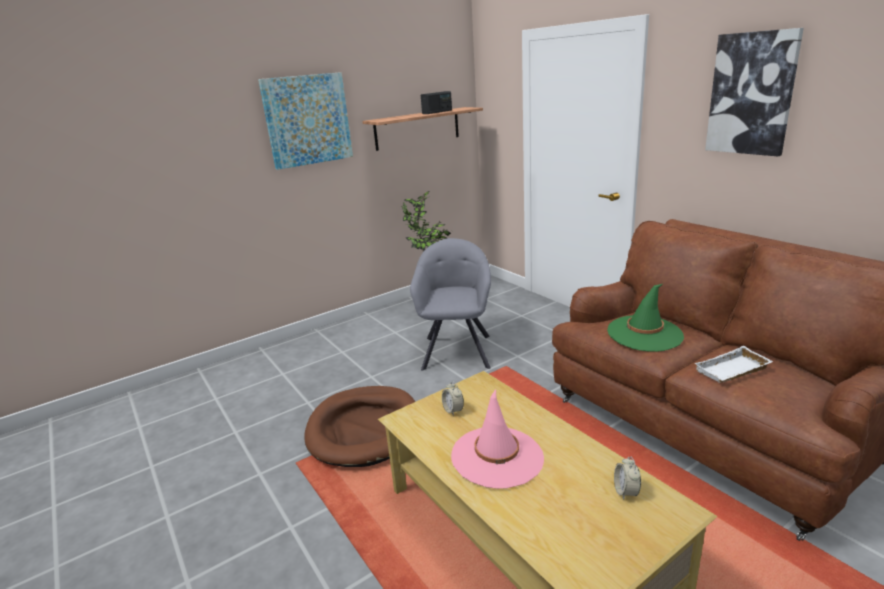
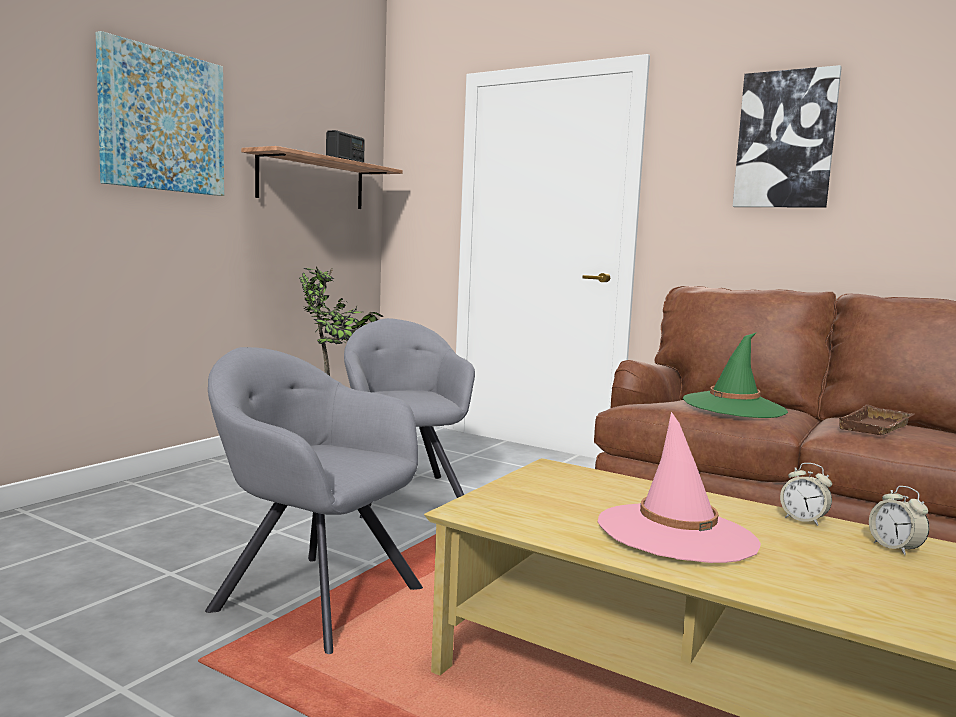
camera: 25 degrees left, 15 degrees down
brown dog bed [304,386,416,467] -> grey armchair [205,347,423,654]
alarm clock [442,381,464,416] -> alarm clock moved to [780,463,832,526]
white tray [694,346,773,383] -> brown tray [837,404,914,435]

